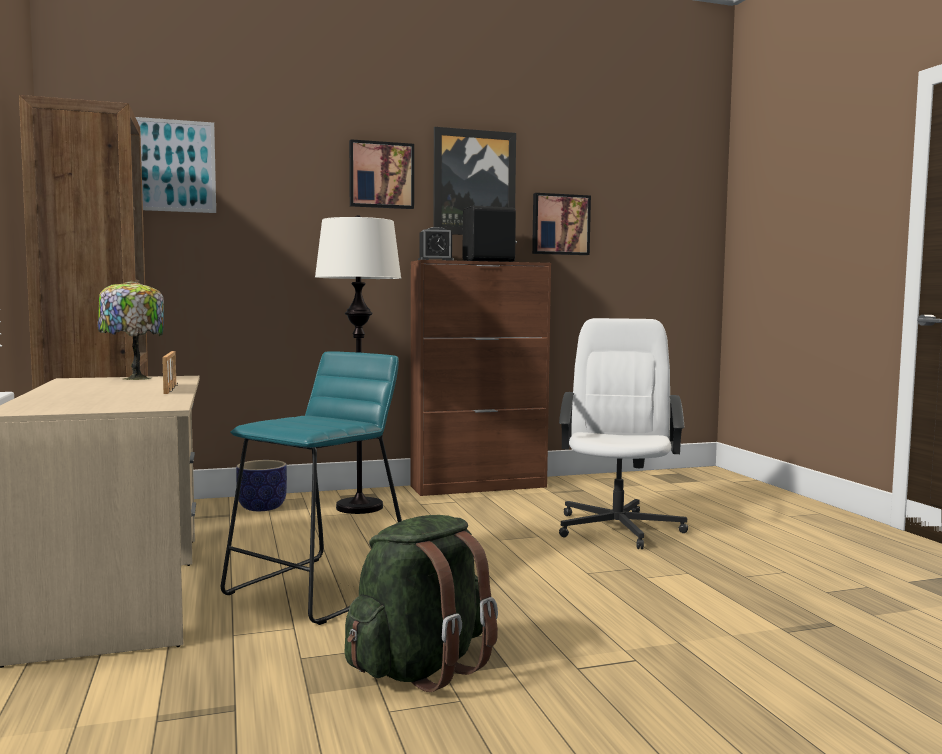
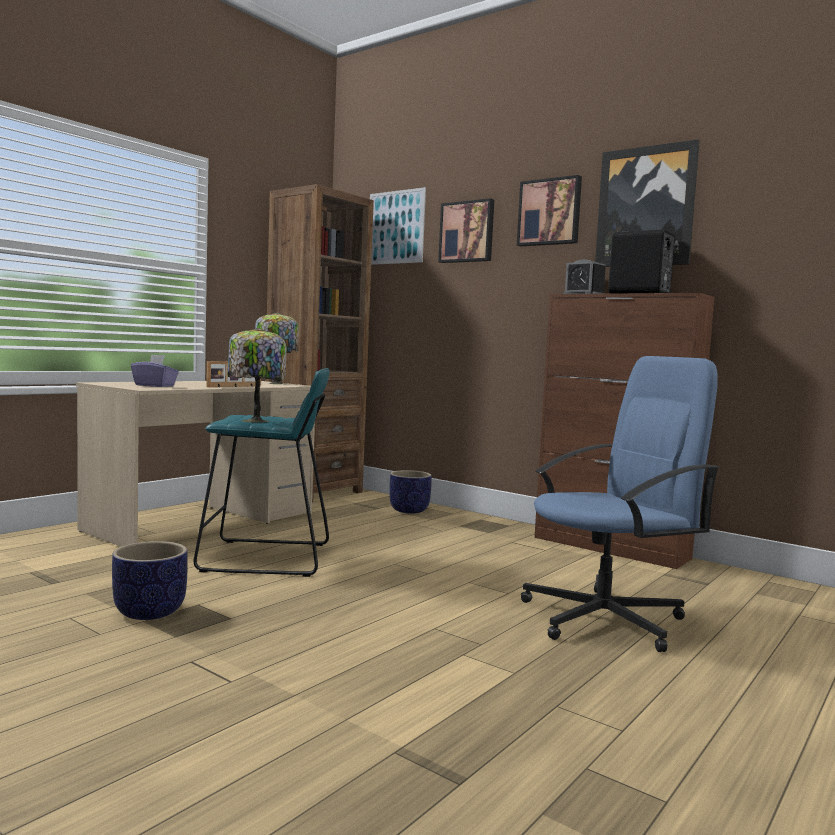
camera: 55 degrees right, 0 degrees up
white floor lamp [315,215,402,514] -> none
green backpack [344,515,498,692] -> planter [112,541,188,620]
picture [532,193,591,255] -> picture moved to [438,198,494,263]
white office chair [559,318,688,549] -> blue office chair [521,356,720,652]
none -> purple tissue box [131,355,179,387]
none -> table lamp [228,328,287,422]

